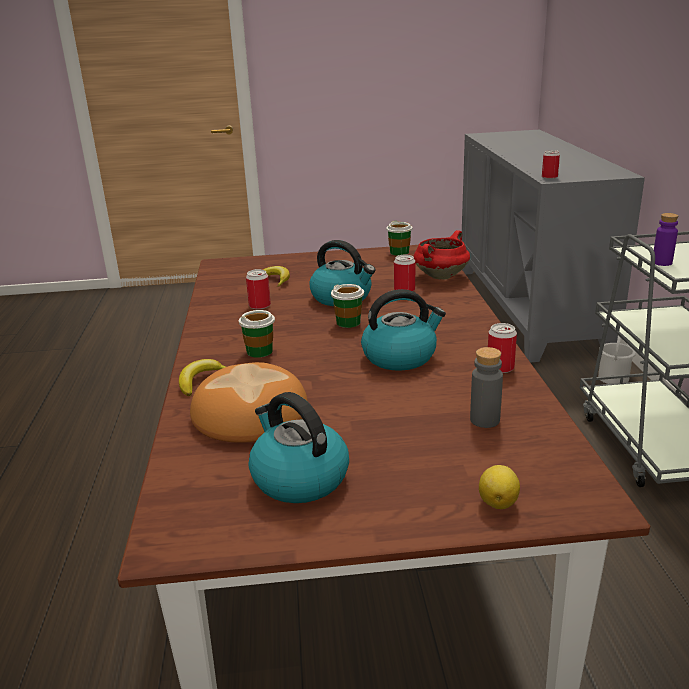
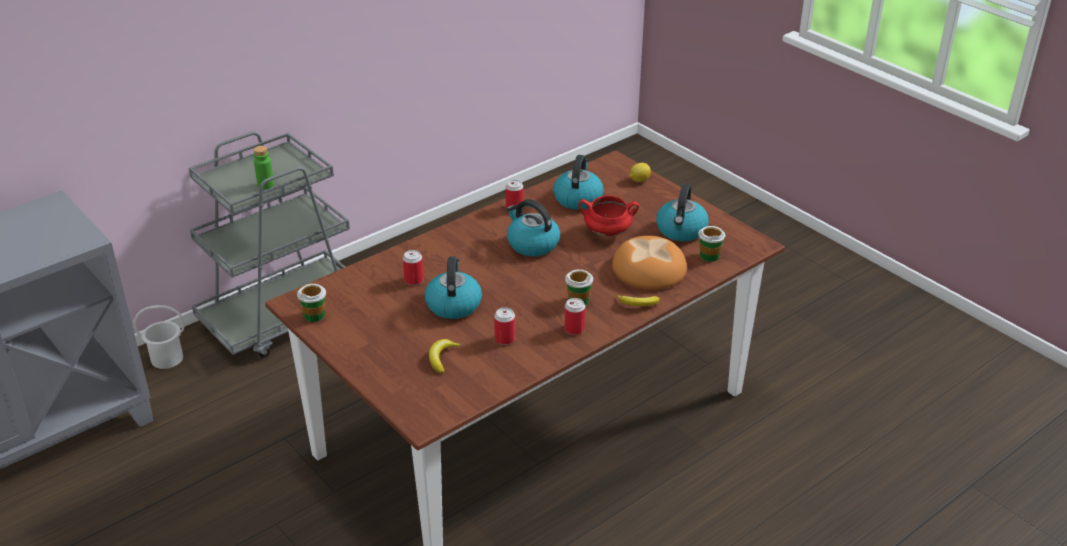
camera: 125 degrees left, 10 degrees up
cup [331,284,364,328] -> cup moved to [698,226,725,262]
red cooking pot [413,230,470,279] -> red cooking pot moved to [578,196,639,237]
grey bottle [470,347,503,428] -> kettle [553,155,604,210]
can [542,150,560,179] -> can moved to [564,298,585,335]
purple bottle [654,213,678,266] -> green bottle [254,146,274,190]

